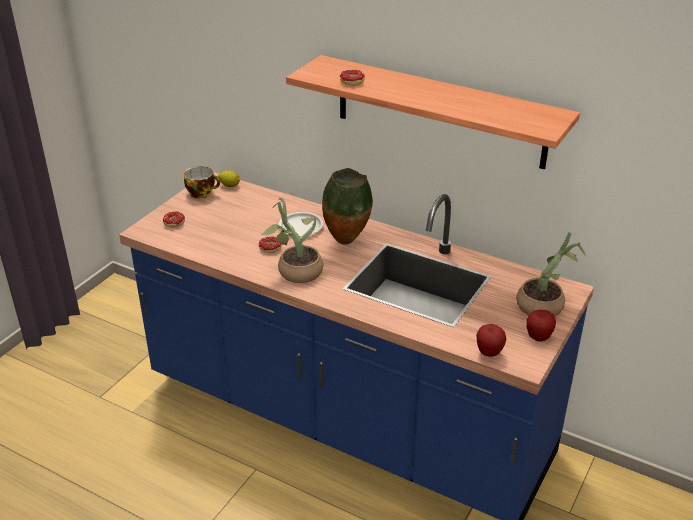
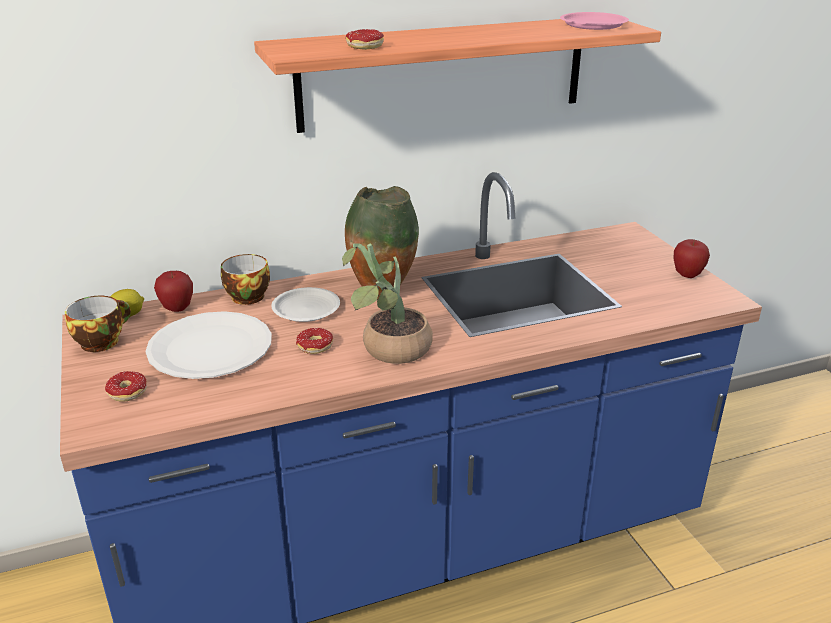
camera: 50 degrees left, 5 degrees down
apple [476,324,506,357] -> apple moved to [154,271,193,312]
potted plant [516,232,586,317] -> none
none -> white plate [145,311,272,379]
none -> cup [221,254,270,305]
none -> pink plate [560,12,629,30]

